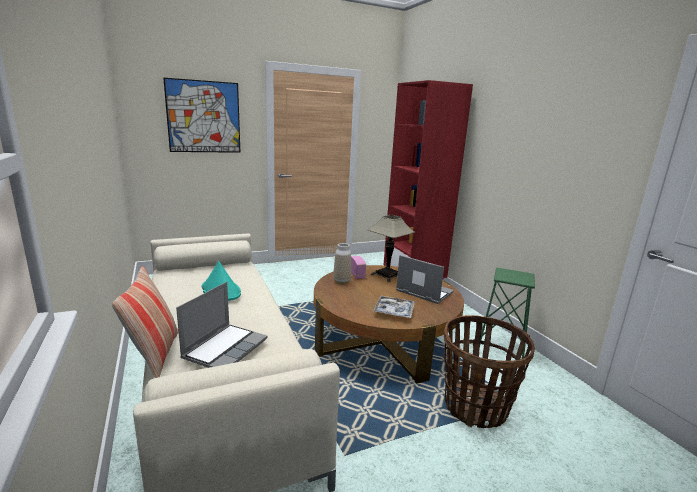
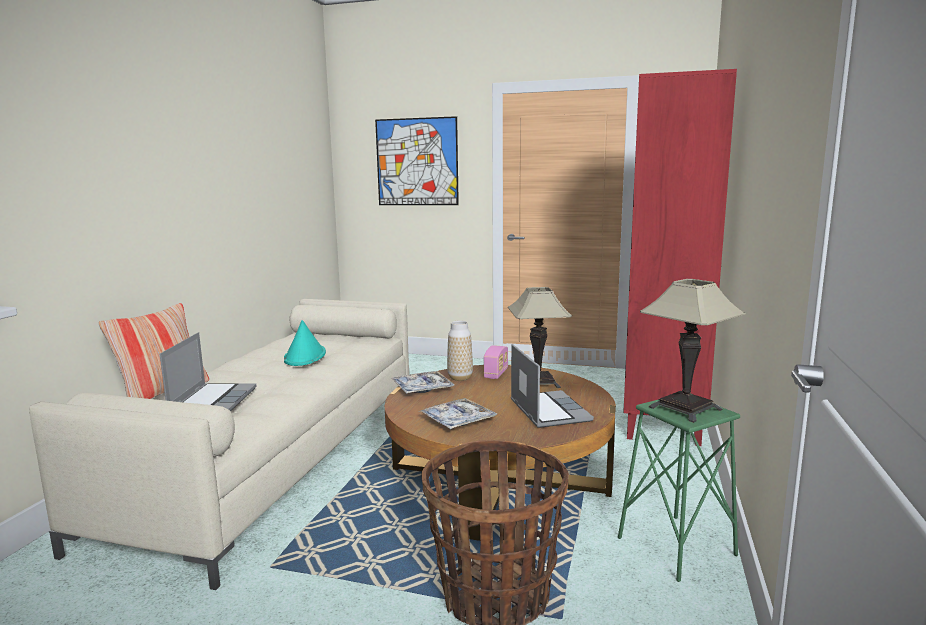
camera: 40 degrees right, 5 degrees down
laptop [176,282,267,368] -> laptop turned 60 degrees counterclockwise [160,332,256,411]
none -> tray [391,371,455,394]
none -> table lamp [640,279,746,423]

